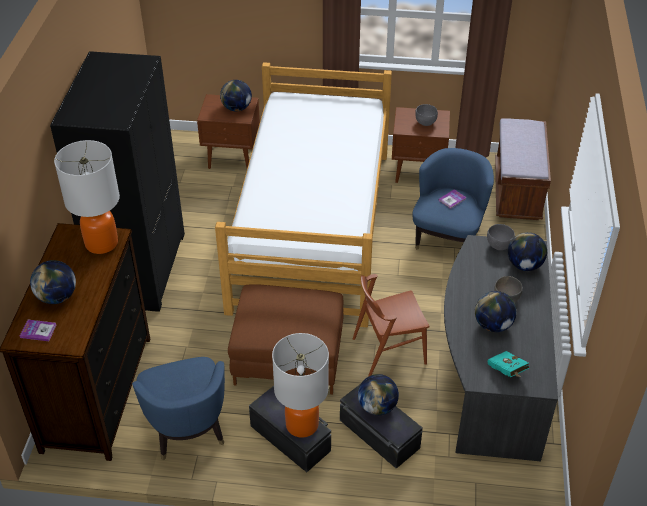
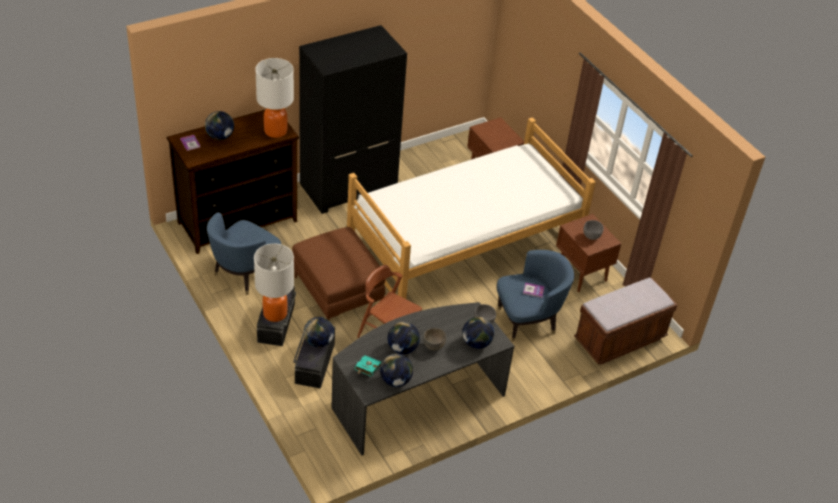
camera: 50 degrees right, 0 degrees up
globe [220,80,252,112] -> globe moved to [380,354,413,387]

